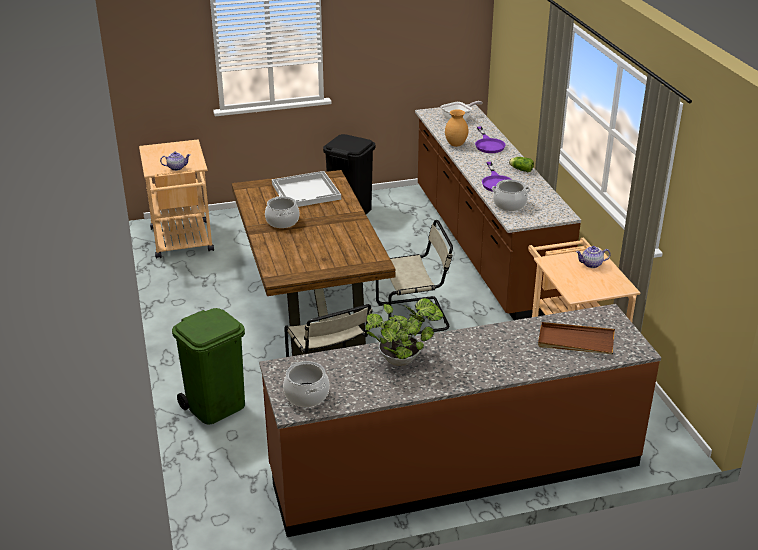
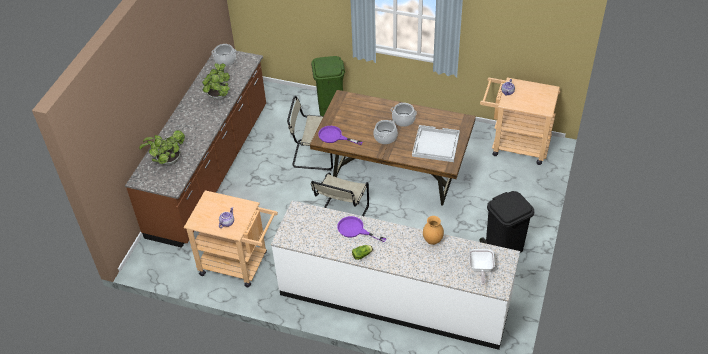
camera: 125 degrees right, 15 degrees up
brown counter [415,104,581,320] -> white counter [271,201,520,350]
purple frying pan [475,127,506,153] -> purple frying pan moved to [318,126,363,145]
cooking pot [492,179,530,211] -> cooking pot moved to [373,120,398,144]
brown tray [538,322,615,354] -> potted plant [139,130,185,165]

